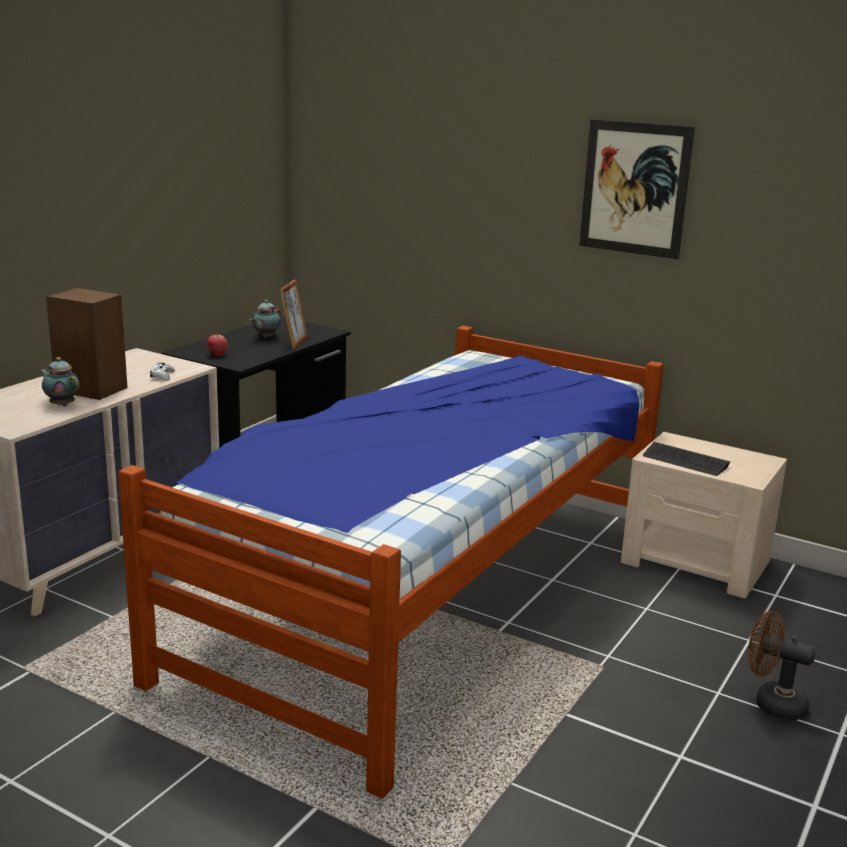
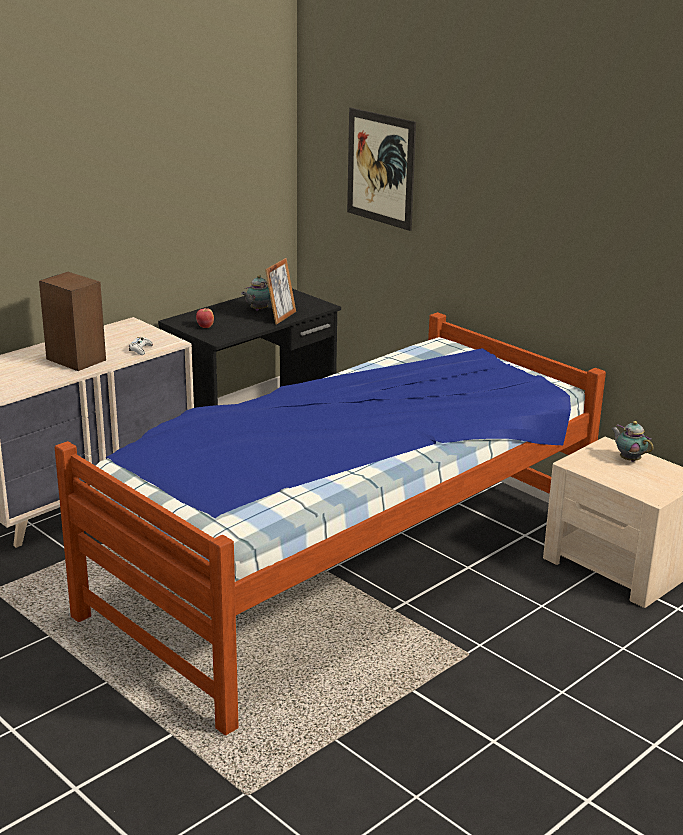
camera: 15 degrees right, 5 degrees up
teapot [40,357,80,406] -> teapot moved to [611,421,654,462]
picture [579,119,695,259] -> picture moved to [347,107,416,231]
keyboard [643,442,730,476] -> none
brown fan [748,611,816,720] -> none

